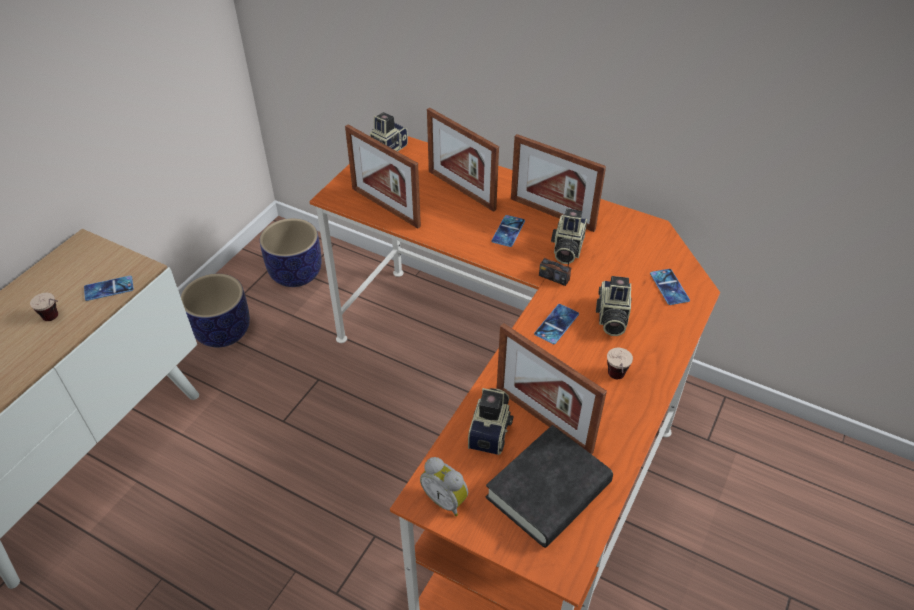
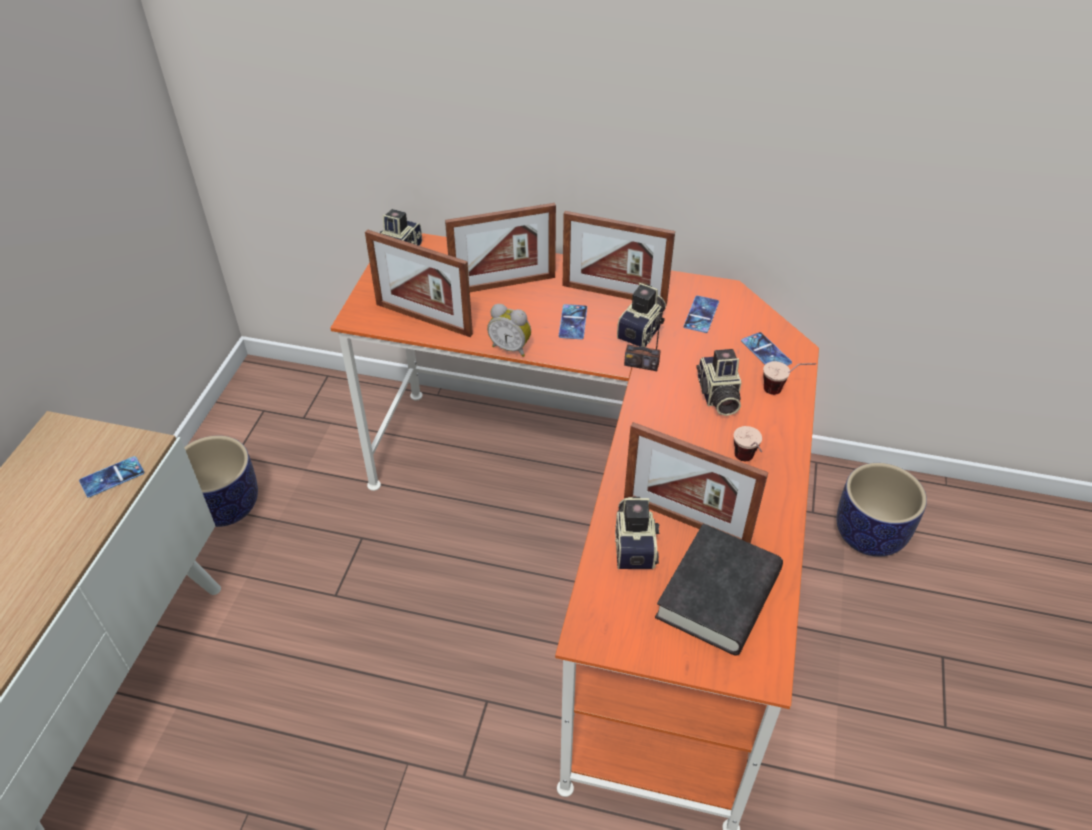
camera: 15 degrees left, 0 degrees up
cup [30,293,58,321] -> cup moved to [763,361,816,395]
planter [260,218,321,287] -> planter moved to [836,463,927,557]
alarm clock [420,457,468,516] -> alarm clock moved to [487,304,531,357]
picture frame [427,108,499,212] -> picture frame turned 45 degrees counterclockwise [445,203,556,292]
phone [534,304,579,344] -> phone moved to [684,296,719,333]
camera [551,208,587,264] -> camera turned 150 degrees counterclockwise [617,283,666,347]

